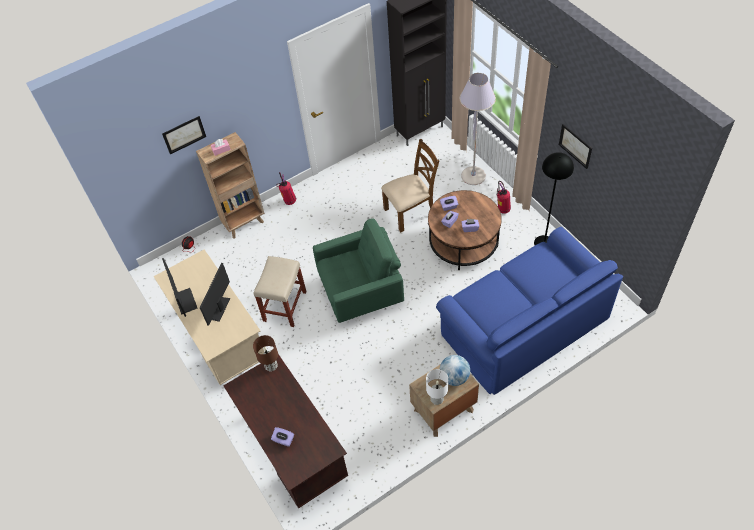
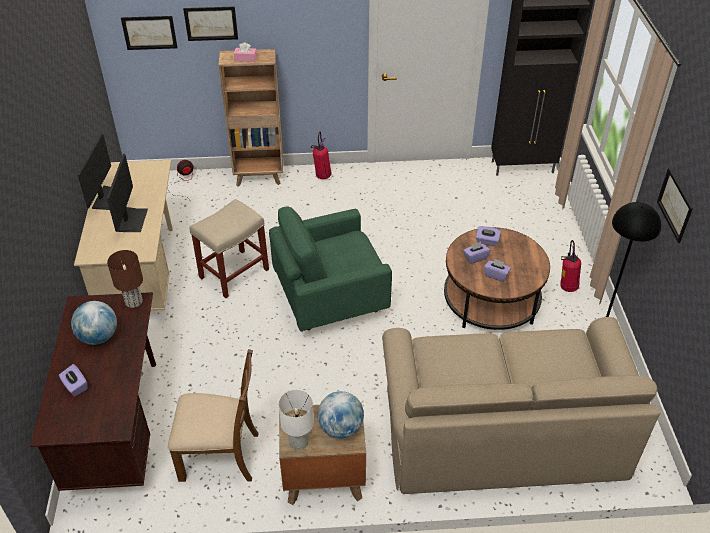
camera: 25 degrees right, 10 degrees down
monitor [200,263,230,326] -> monitor turned 135 degrees clockwise [107,154,148,232]
green armchair [313,218,404,323] -> green armchair turned 150 degrees clockwise [269,207,392,331]
brown chair [381,139,439,232] -> brown chair moved to [168,349,259,482]
blue sofa [436,227,623,395] -> beige sofa [382,317,661,494]
grey floor lamp [460,73,496,185] -> none
none -> globe [71,301,117,345]
none -> picture [121,16,178,50]

